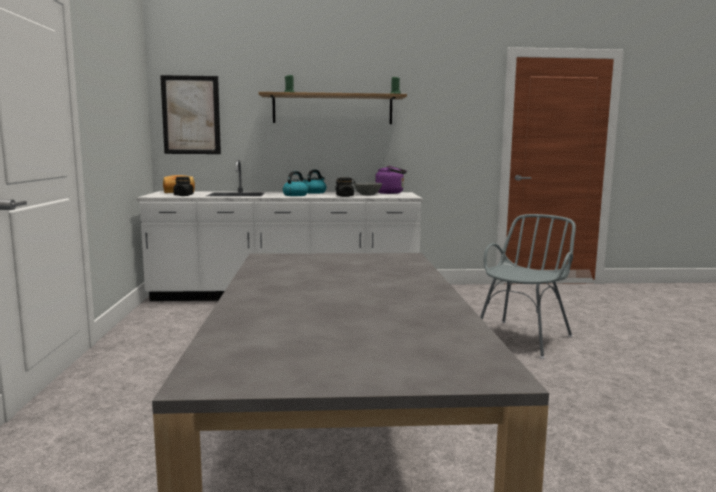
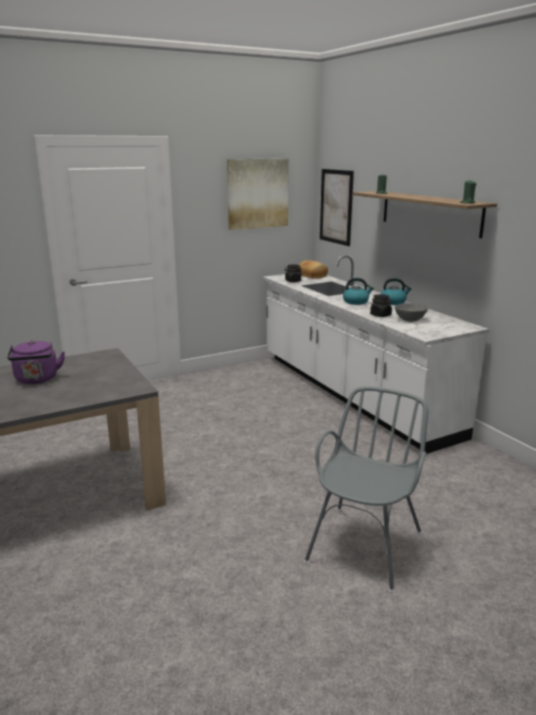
camera: 65 degrees right, 10 degrees up
purple kettle [375,165,407,194] -> purple kettle moved to [7,340,65,384]
grey chair [480,214,576,359] -> grey chair turned 75 degrees counterclockwise [304,387,428,593]
none -> picture [227,158,289,230]

